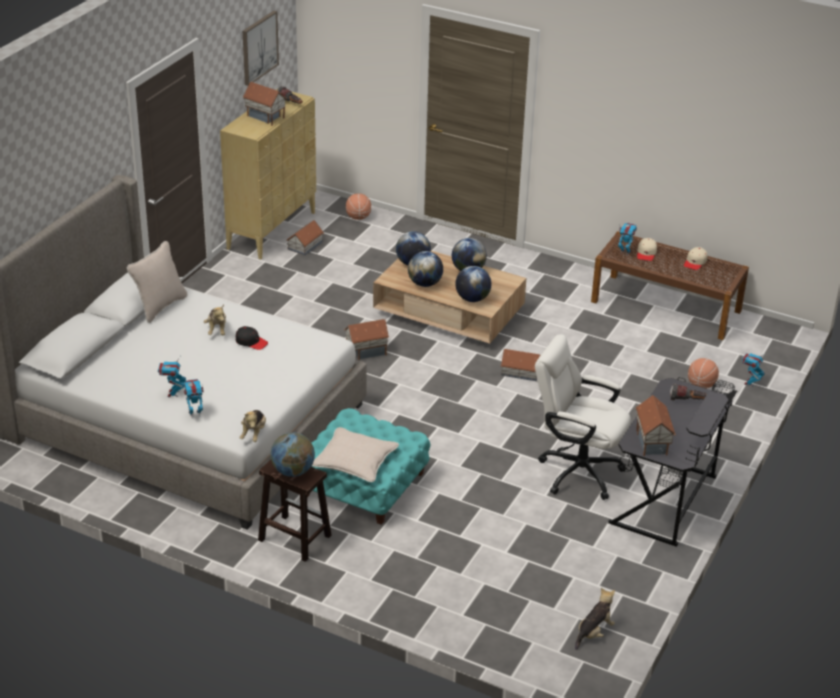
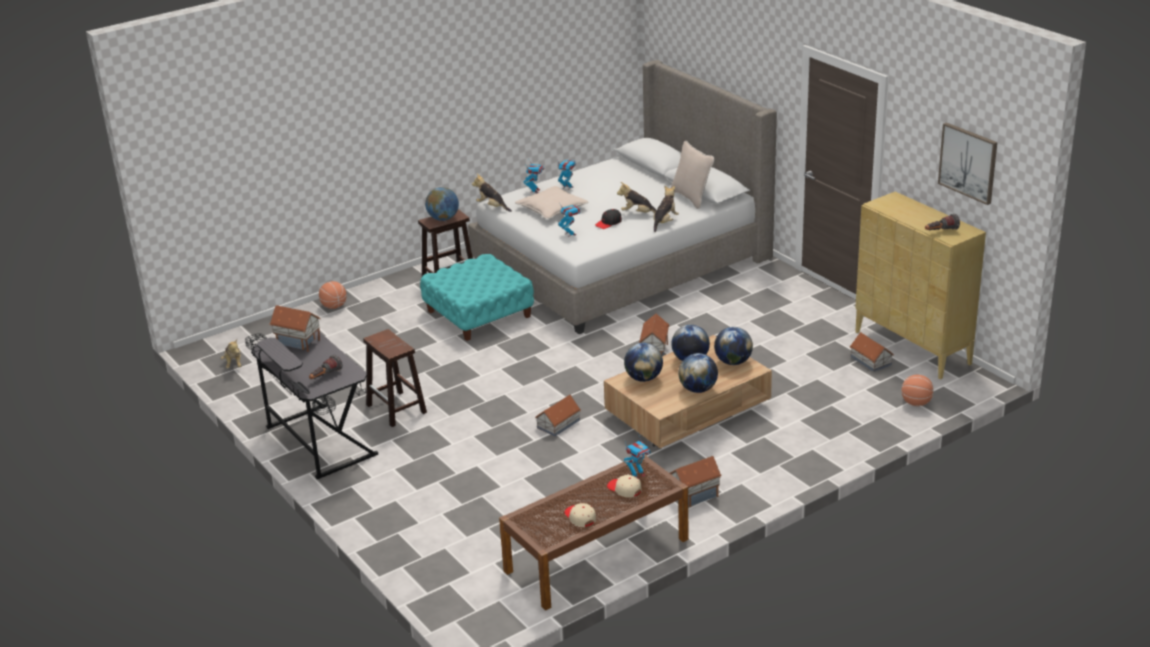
camera: 120 degrees right, 5 degrees down
toy house [243,82,287,126] -> toy house moved to [670,456,722,507]
beige pillow [312,427,399,482] -> beige pillow moved to [515,186,588,219]
white office chair [535,334,631,500] -> brown stool [363,329,427,427]
basketball [688,358,719,389] -> basketball moved to [319,281,347,309]
toy robot [742,352,766,386] -> toy robot moved to [558,203,580,237]
none -> plush toy [653,186,679,232]

